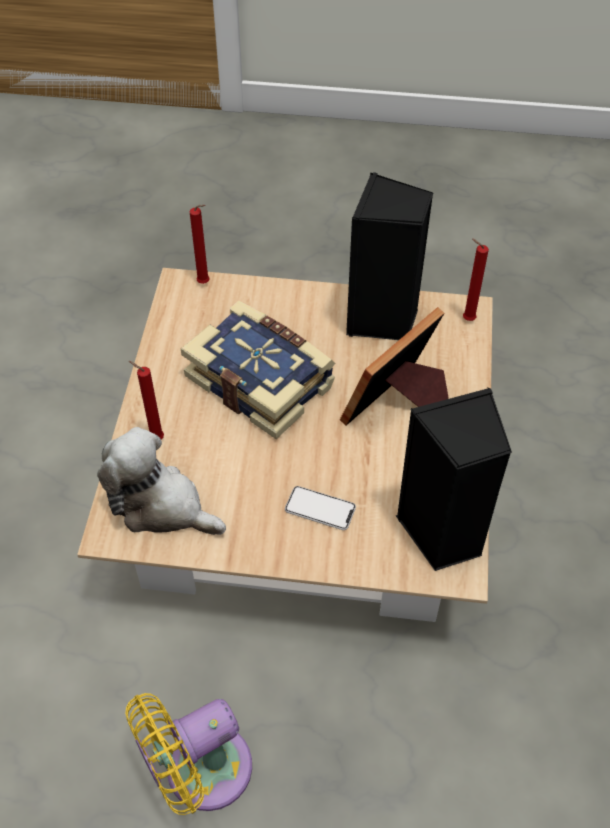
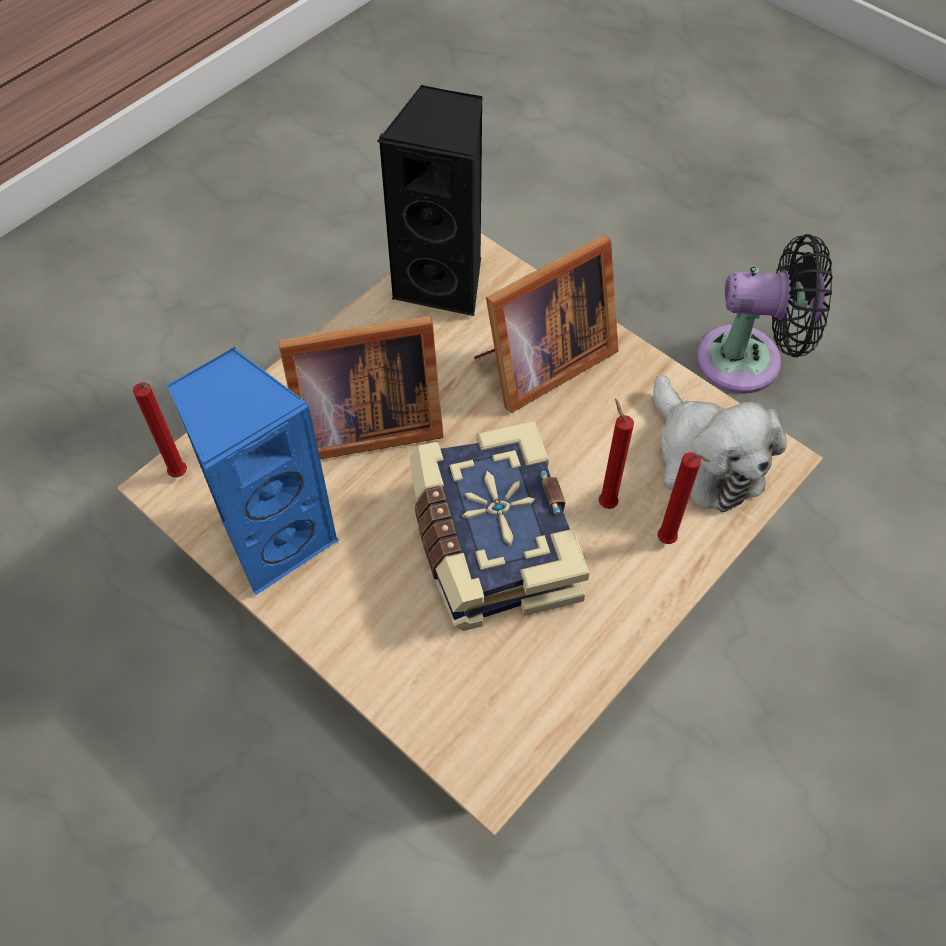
camera: 145 degrees left, 5 degrees up
yellow fan [125,693,252,815] -> black fan [696,234,833,394]
red candle [189,205,210,284] -> red candle moved to [598,399,634,509]
phone [285,486,356,530] -> picture frame [474,235,618,413]
black speaker [346,172,433,340] -> blue speaker [167,347,340,596]

